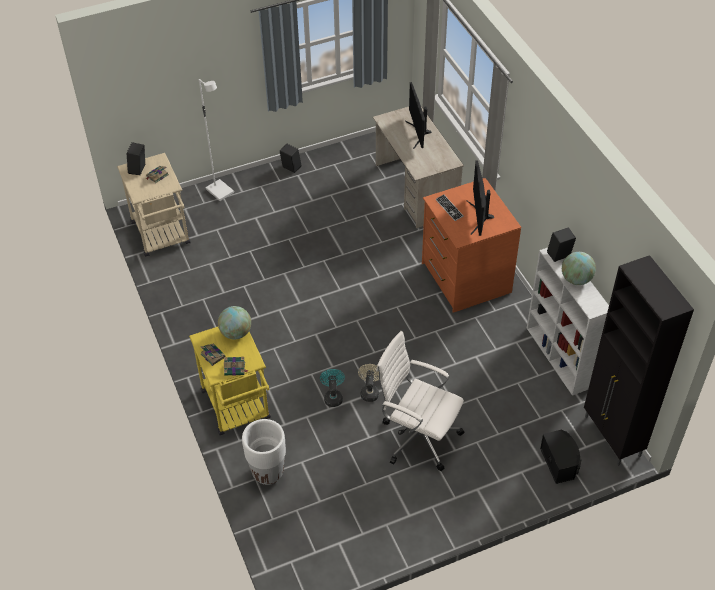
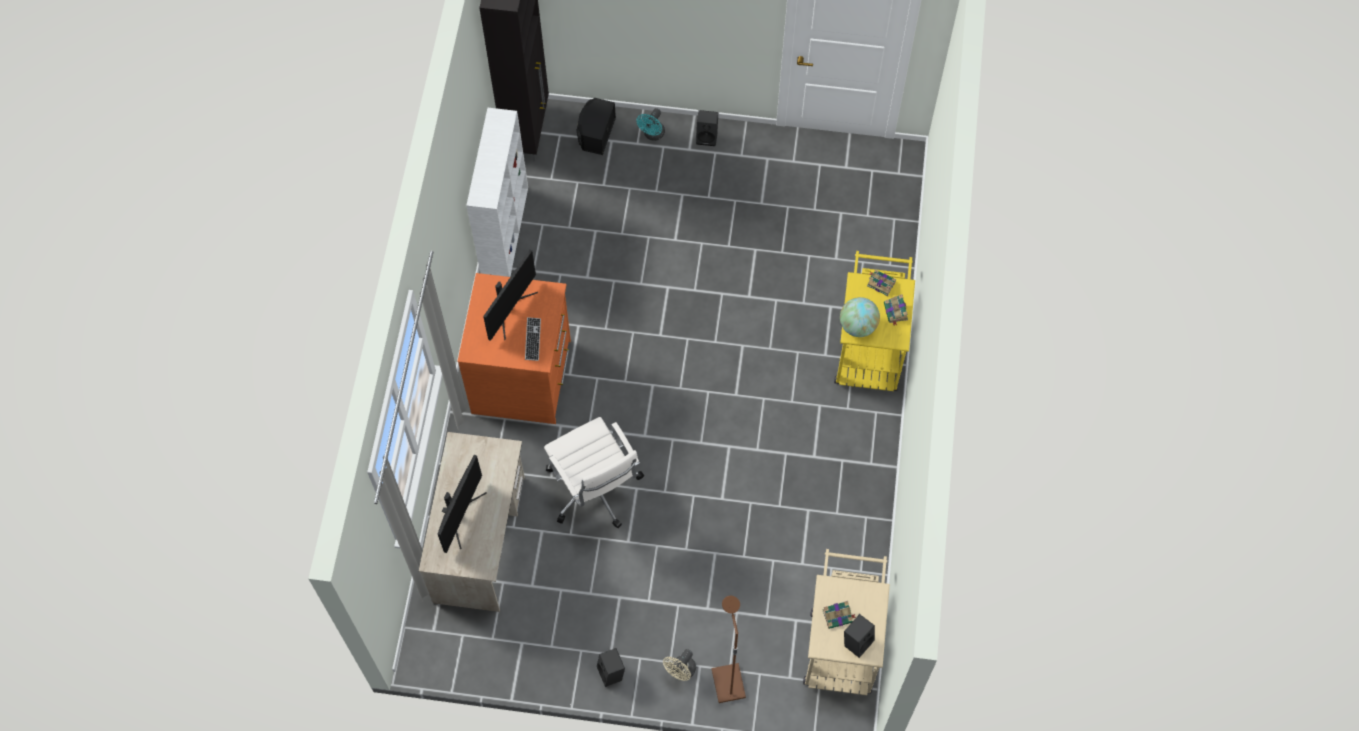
camera: 150 degrees left, 15 degrees up
white floor lamp [199,79,234,201] -> brown floor lamp [712,596,746,703]
white planter [242,419,286,485] -> none
turquoise fan [320,369,345,407] -> turquoise fan moved to [636,108,665,141]
beige fan [358,364,379,402] -> beige fan moved to [663,649,696,681]
white office chair [376,331,464,471] -> white office chair moved to [544,417,644,528]
black speaker [547,227,576,262] -> black speaker moved to [696,110,718,146]
globe [562,252,596,285] -> none

